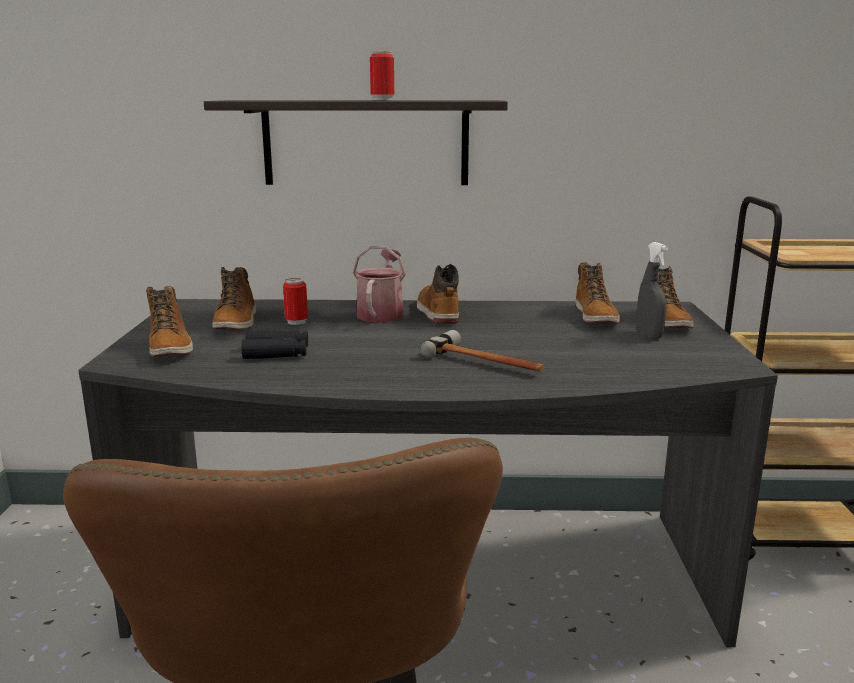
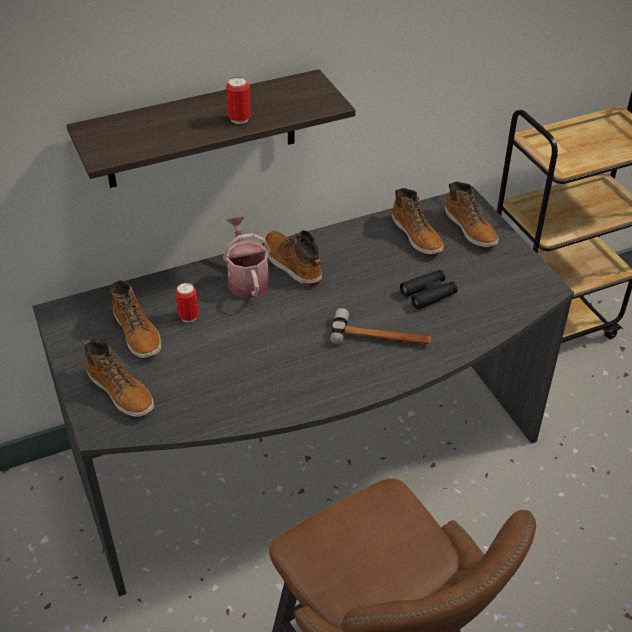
camera: 25 degrees left, 25 degrees up
black binoculars [242,331,308,359] -> black binoculars moved to [400,270,458,310]
grey spray bottle [636,242,668,339] -> none

